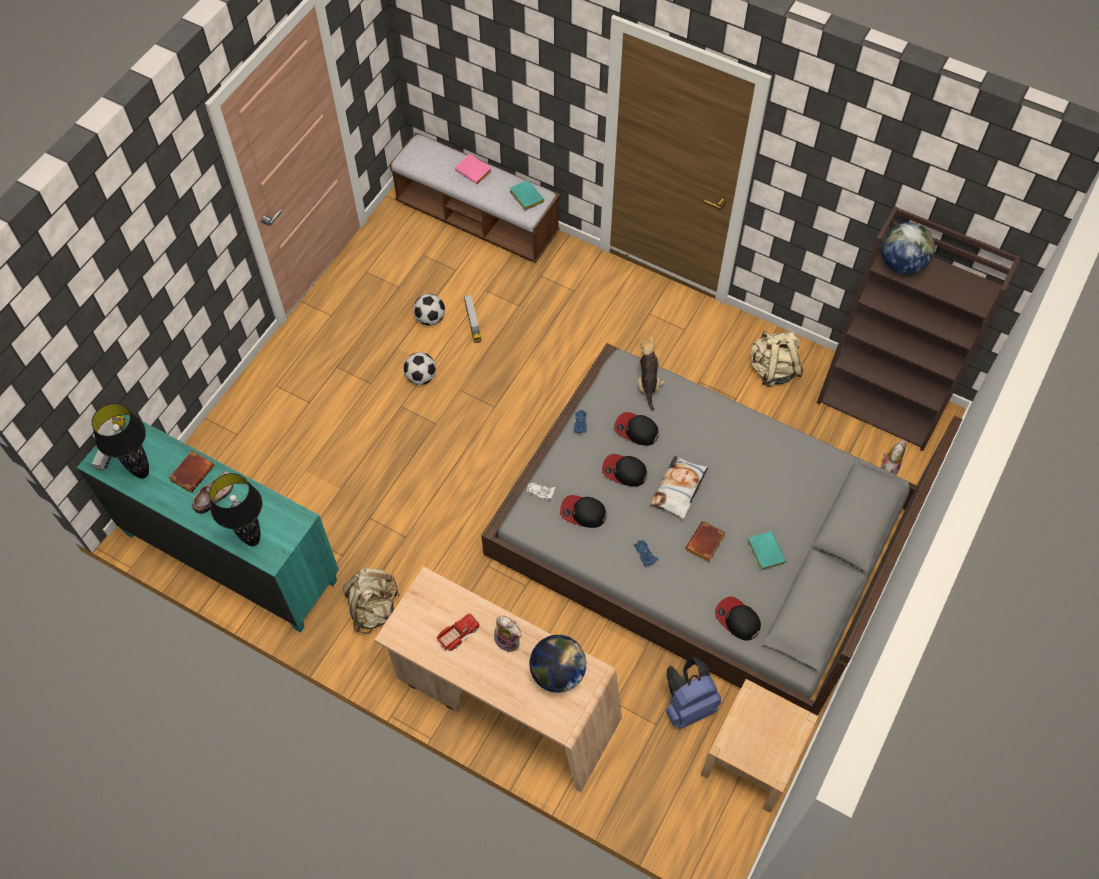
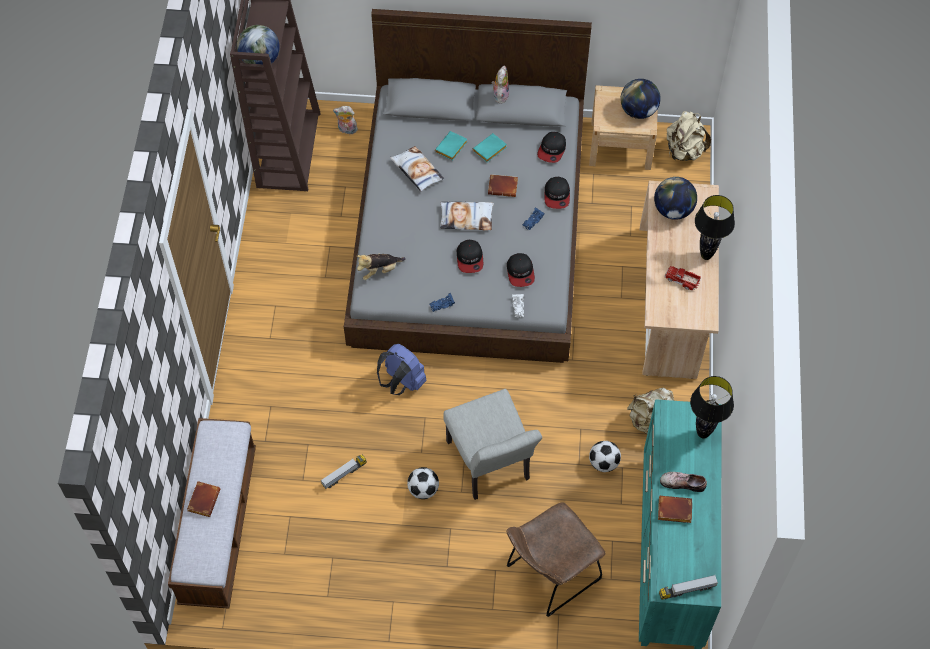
camera: 115 degrees left, 0 degrees up
black table lamp [92,403,149,478] -> black table lamp moved to [695,195,735,260]
football [413,294,445,325] -> football moved to [589,441,621,472]
pink book [455,154,491,184] -> brown book [187,481,221,517]
plush toy [494,615,522,653] -> plush toy moved to [492,65,509,104]
turquoise book [509,180,544,211] -> turquoise book moved to [435,131,467,161]
cap [614,412,659,446] -> cap moved to [544,177,570,209]
blue backpack [666,657,721,729] -> blue backpack moved to [377,344,427,395]
beige backpack [751,331,804,386] -> beige backpack moved to [667,111,711,161]
none -> pillow [390,146,444,192]
none -> grey chair [443,389,542,500]
none -> brown chair [507,502,606,617]
none -> globe [620,79,661,119]

